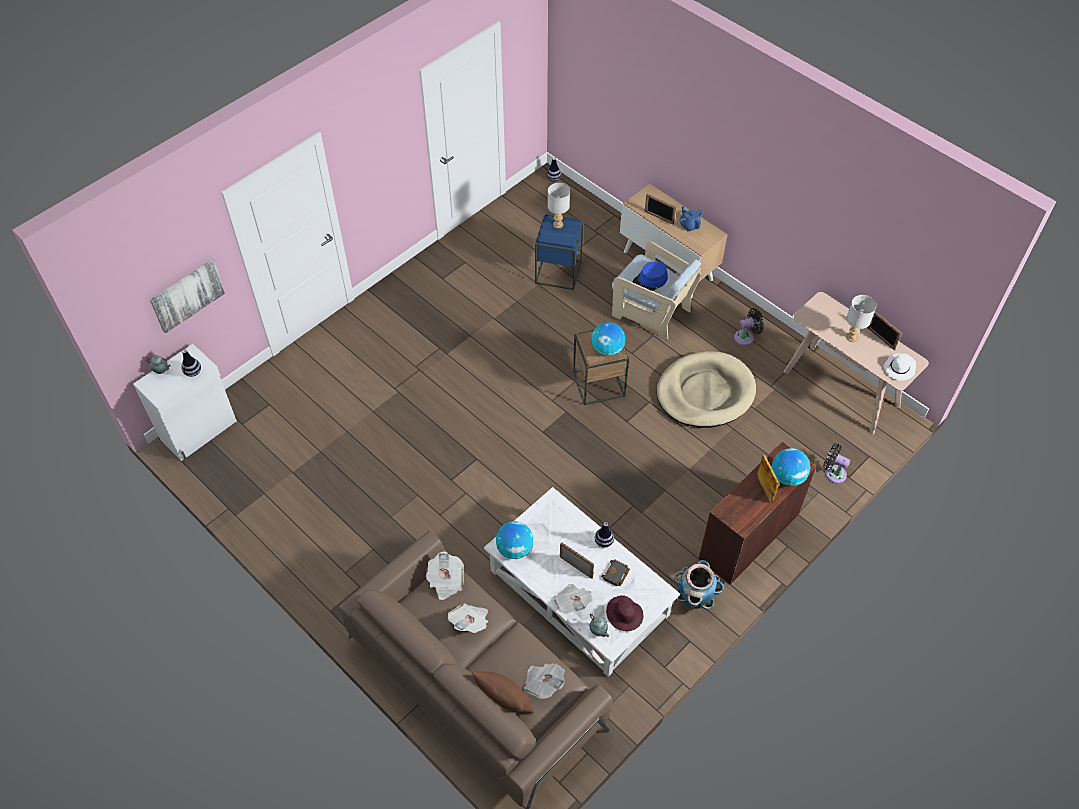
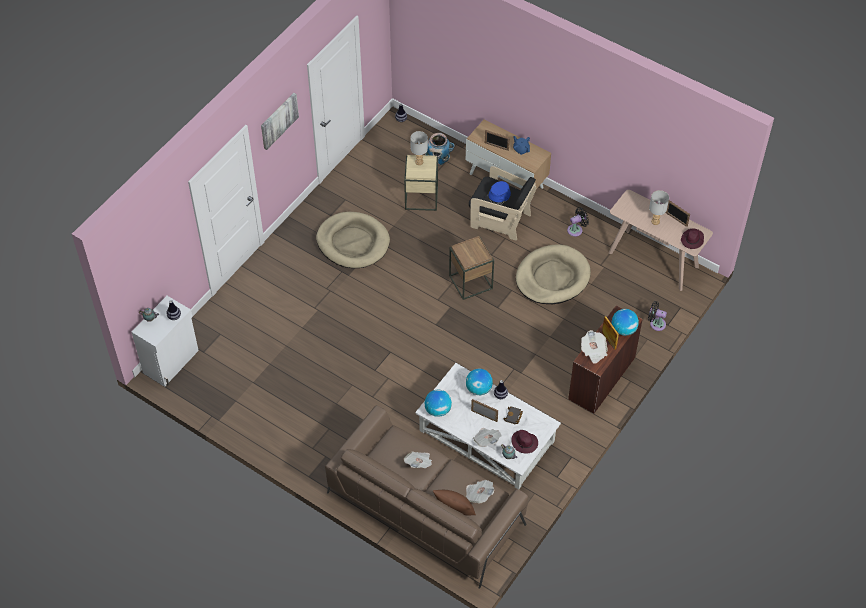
camera: 10 degrees left, 0 degrees up
picture [150,260,225,333] -> picture moved to [261,93,299,150]
newspaper [426,551,464,600] -> newspaper moved to [581,330,608,364]
blue side table [535,214,583,290] -> beige side table [404,155,438,211]
globe [591,322,625,356] -> globe moved to [466,369,493,395]
beige armchair [612,241,701,340] -> black armchair [469,166,536,241]
planter [674,560,724,609] -> planter moved to [425,133,455,166]
white hat [884,353,916,381] -> purple hat [681,228,704,249]
none -> beige dog bed [316,212,390,268]

